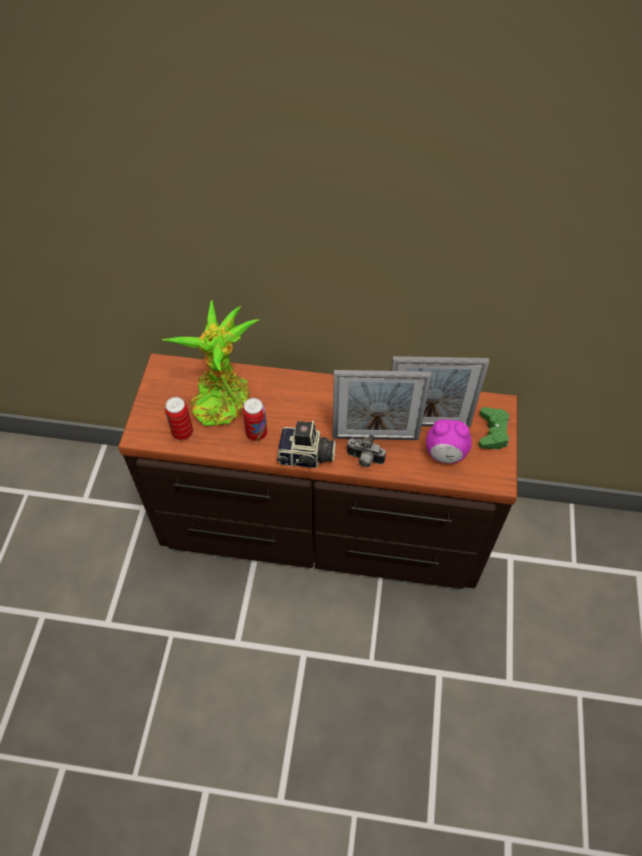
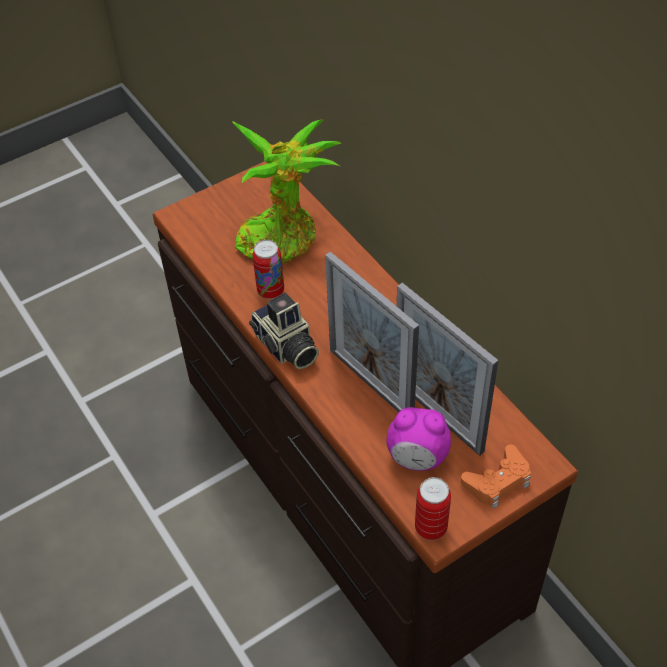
camera: 50 degrees right, 5 degrees down
can [165,397,193,440] -> can moved to [415,477,451,540]
camera [346,434,386,467] -> none
alarm clock [426,419,472,464] -> alarm clock turned 45 degrees counterclockwise [387,407,451,471]
green game controller [479,407,509,449] -> orange game controller [461,445,531,509]

